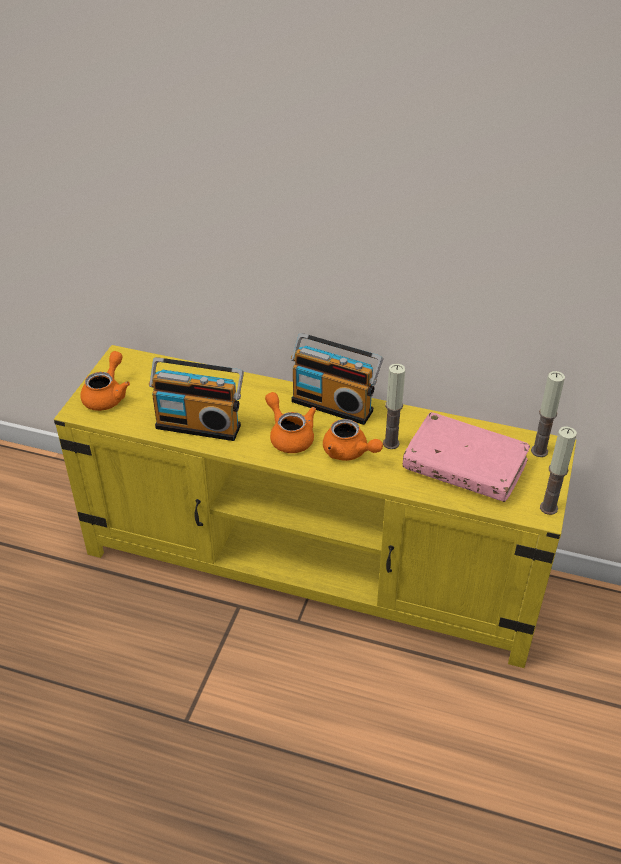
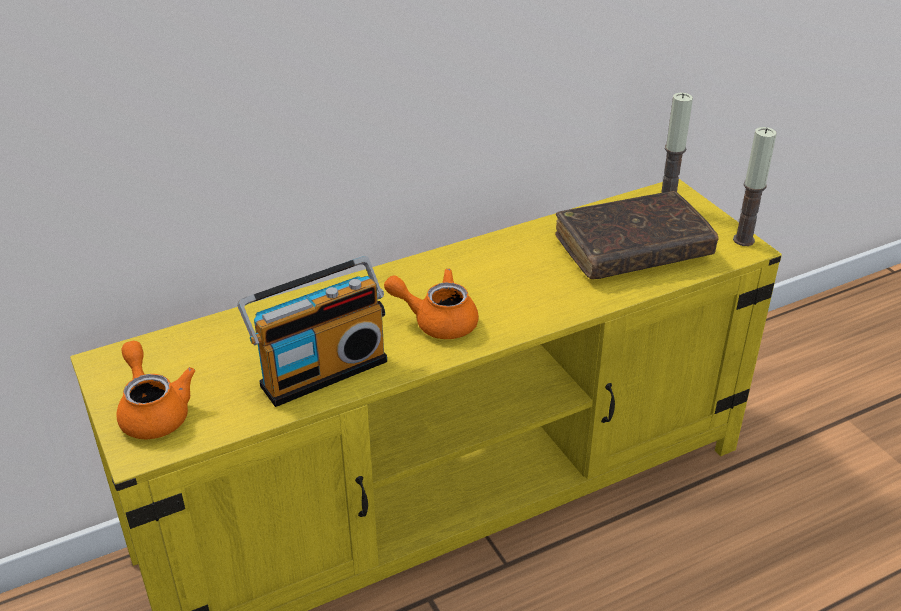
camera: 45 degrees left, 5 degrees down
radio [291,333,383,425] -> none
orange teapot [323,419,383,461] -> none
candle [383,364,405,449] -> none
pink book [403,412,530,502] -> brown book [555,191,719,279]

